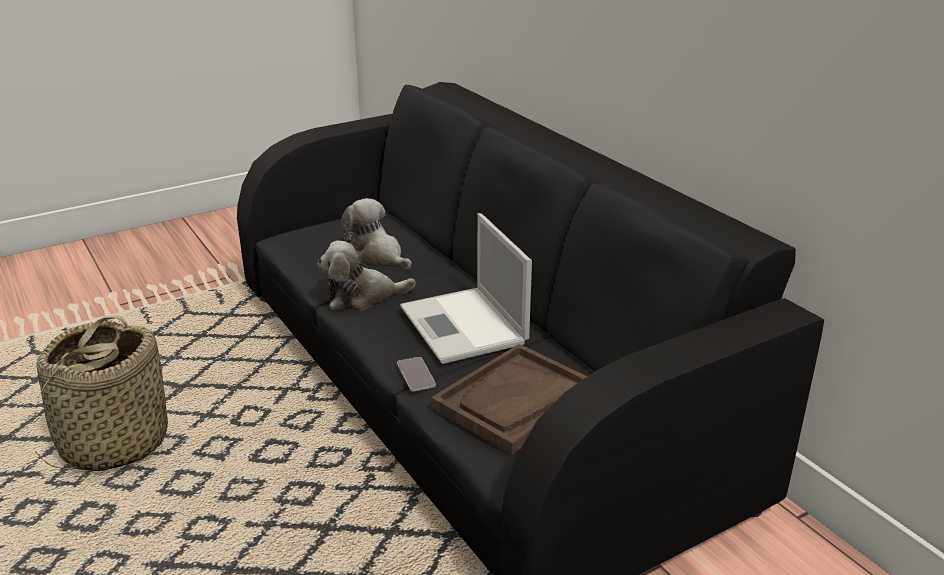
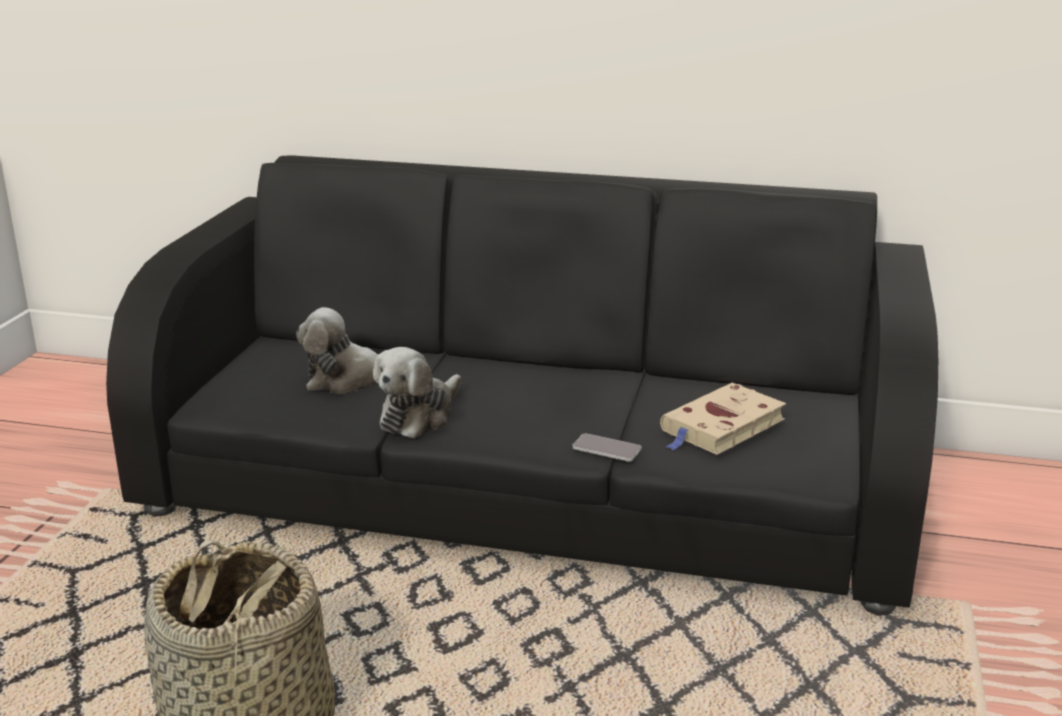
camera: 45 degrees left, 5 degrees down
laptop [400,213,532,364] -> none
brown tray [431,344,587,455] -> beige book [660,383,786,455]

